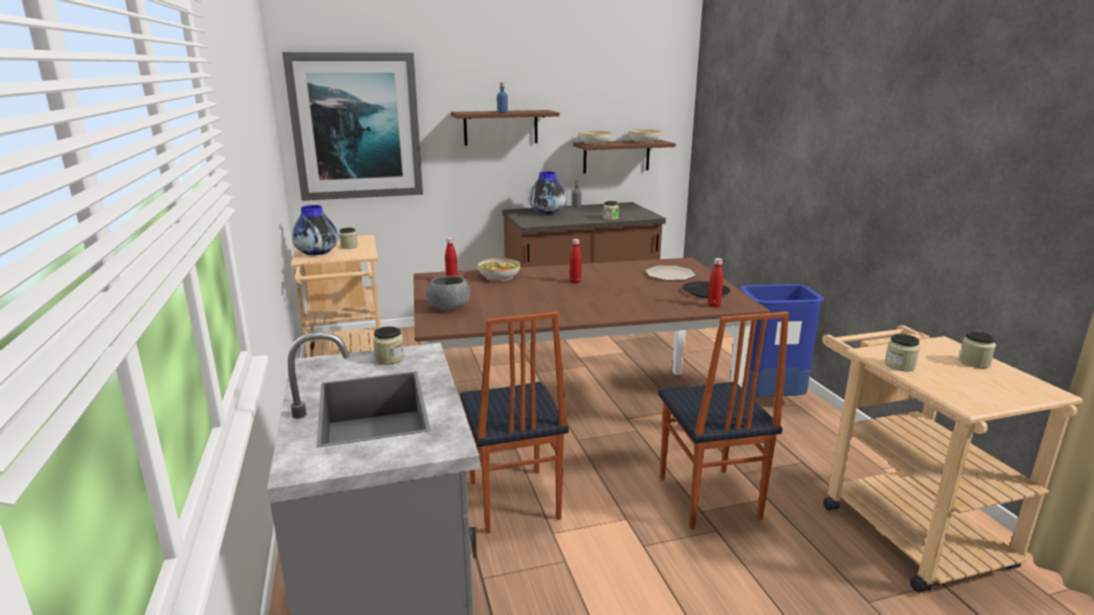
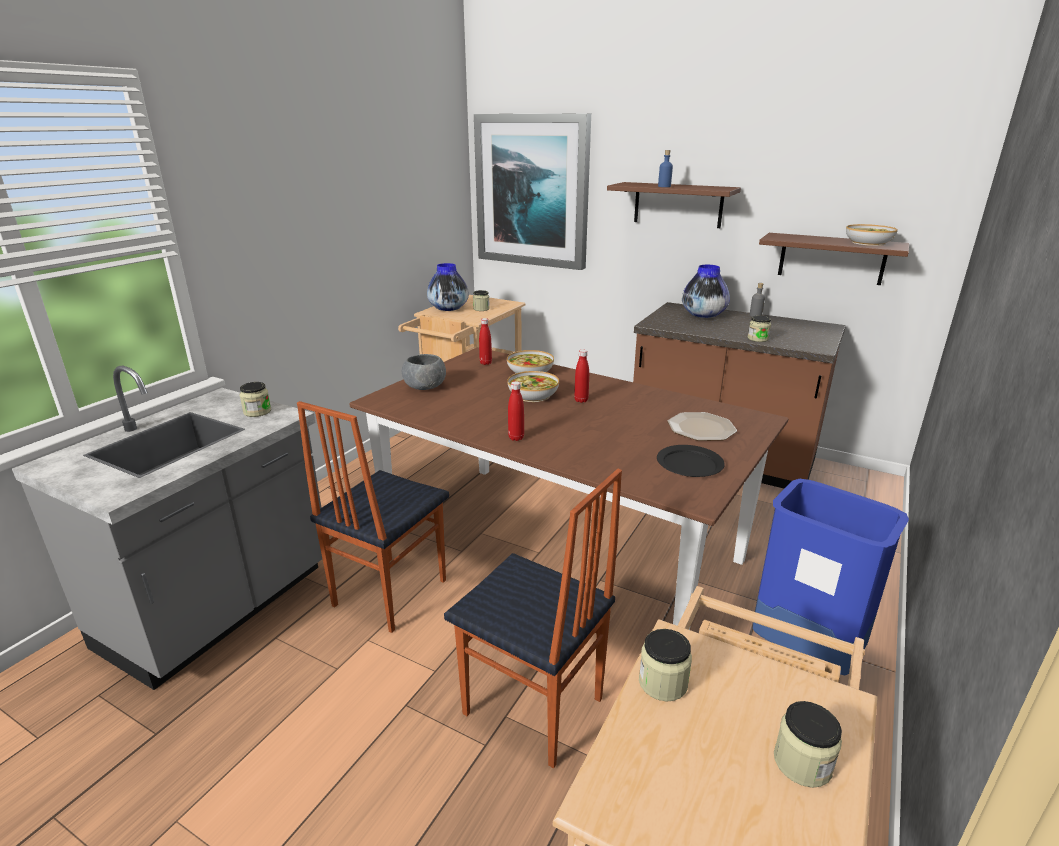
camera: 45 degrees right, 5 degrees up
bowl [579,131,612,145] -> bowl moved to [507,371,559,402]
chair [658,312,789,530] -> chair turned 90 degrees counterclockwise [444,469,622,768]
red bottle [708,258,723,307] -> red bottle moved to [508,381,524,441]

